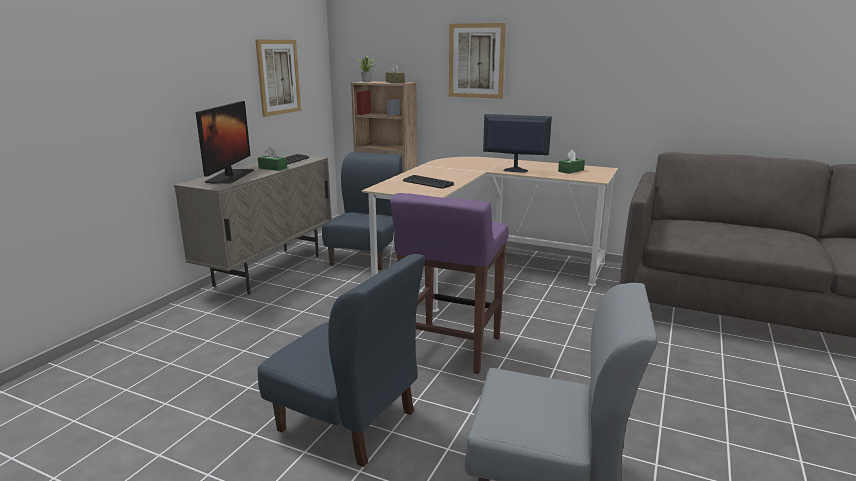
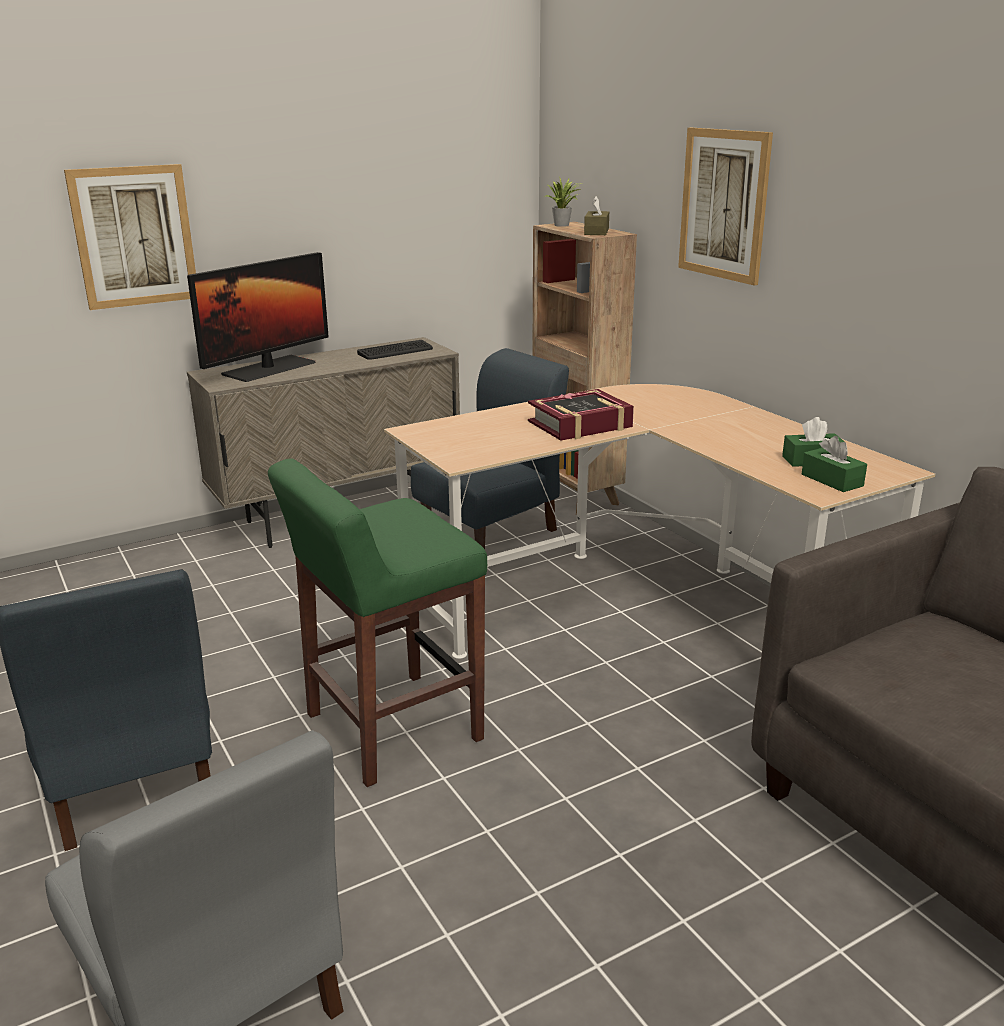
camera: 35 degrees right, 5 degrees up
picture [255,39,301,117] -> picture moved to [64,164,196,310]
green tissue box [258,147,287,171] -> green tissue box moved to [802,436,867,492]
purple stool [390,193,509,374] -> green stool [268,458,487,787]
keyboard [403,175,454,189] -> none
monitor [483,114,552,173] -> none
none -> book [528,389,634,441]

